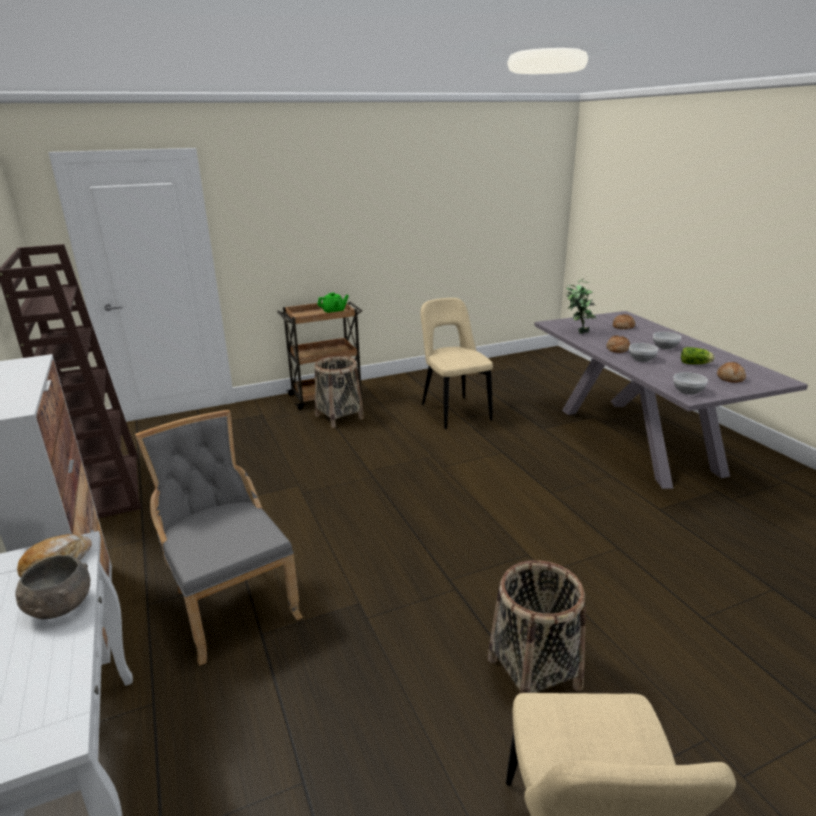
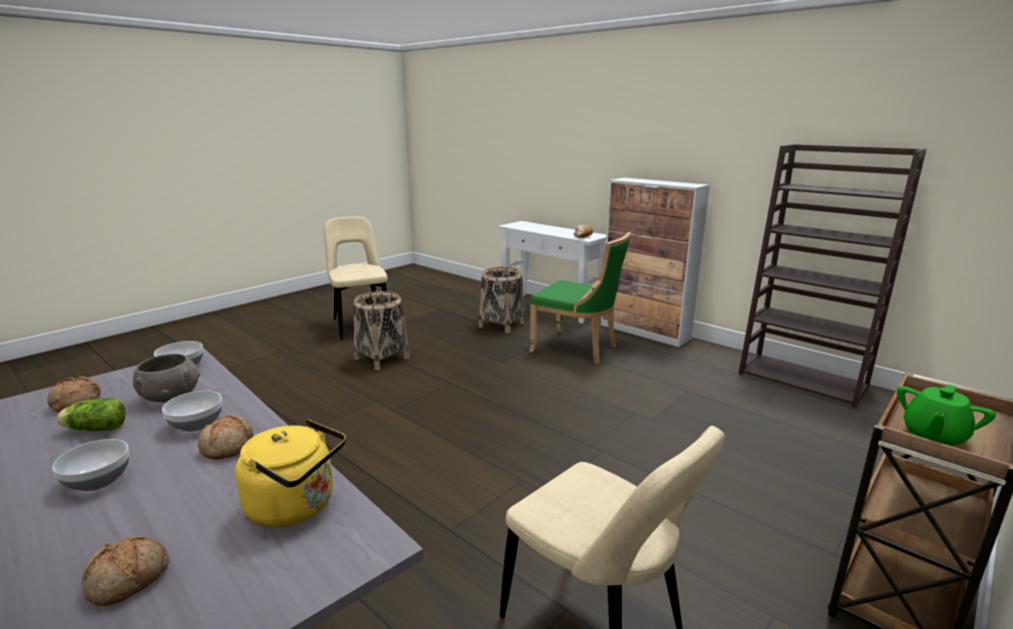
camera: 155 degrees right, 5 degrees down
grey bowl [16,555,90,619] -> grey bowl moved to [133,353,200,402]
grey chair [135,410,303,666] -> green chair [529,232,631,364]
basket [314,356,364,428] -> basket moved to [479,267,525,333]
potted plant [566,279,597,334] -> yellow kettle [235,419,346,528]

